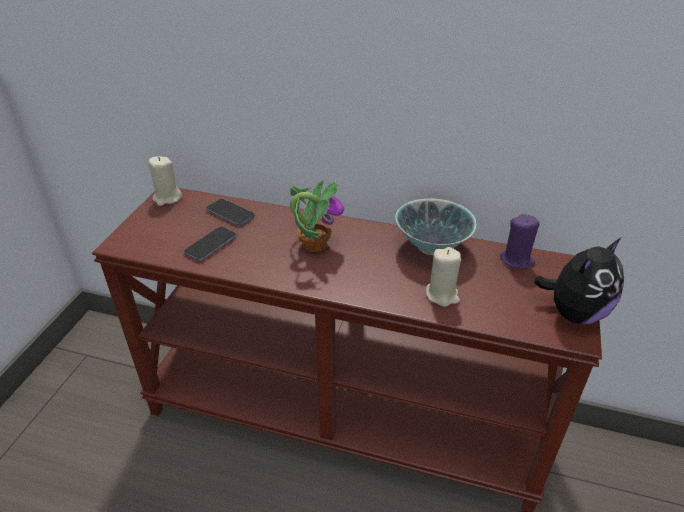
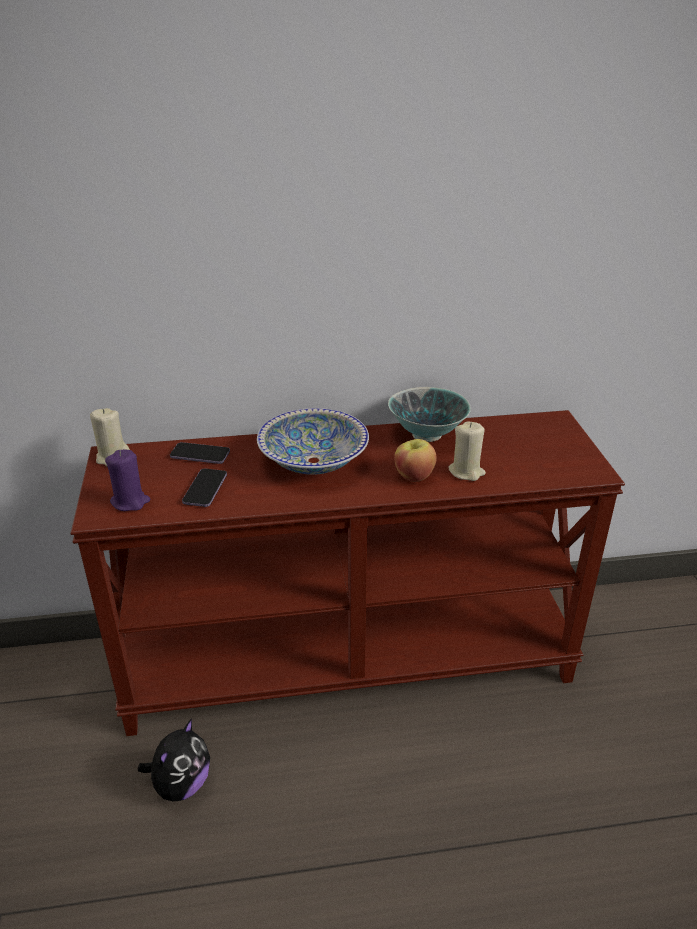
camera: 25 degrees left, 5 degrees down
potted plant [290,179,344,252] -> bowl [257,408,369,475]
purple candle [500,214,539,270] -> purple candle moved to [105,450,150,511]
plush toy [534,238,624,325] -> plush toy moved to [138,718,210,801]
none -> apple [394,439,437,482]

